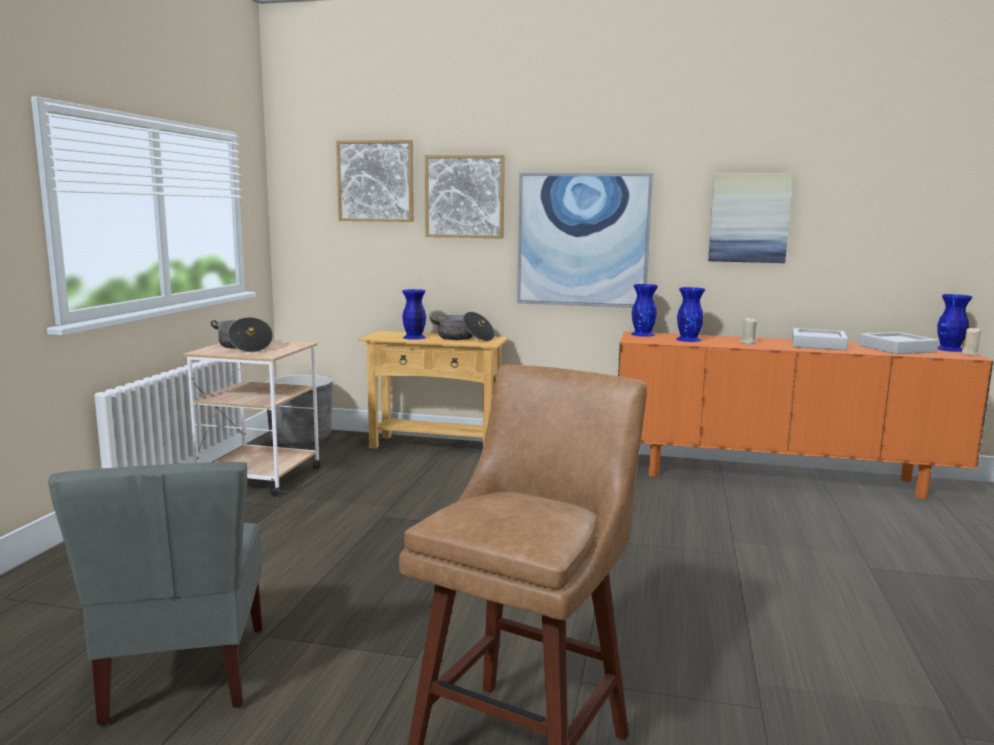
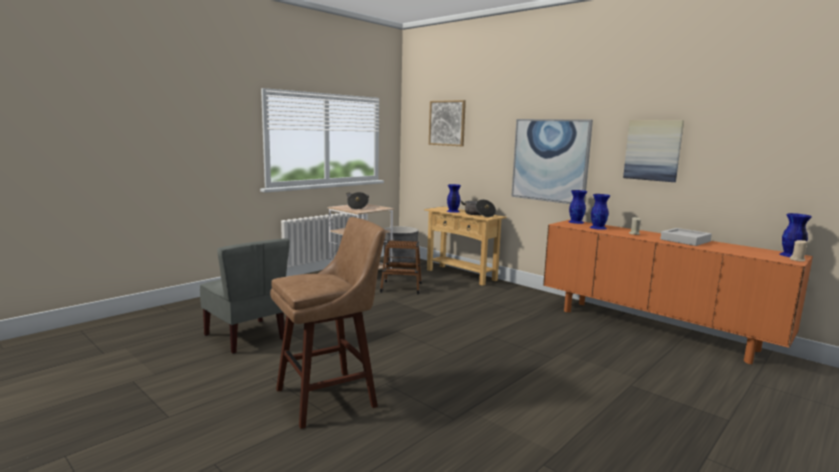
camera: 30 degrees right, 0 degrees up
grey chair [48,462,262,726] -> grey chair turned 60 degrees counterclockwise [200,239,290,354]
picture [425,155,505,239] -> none
grey tray [859,332,939,354] -> none
none -> brown step ladder [380,240,422,294]

